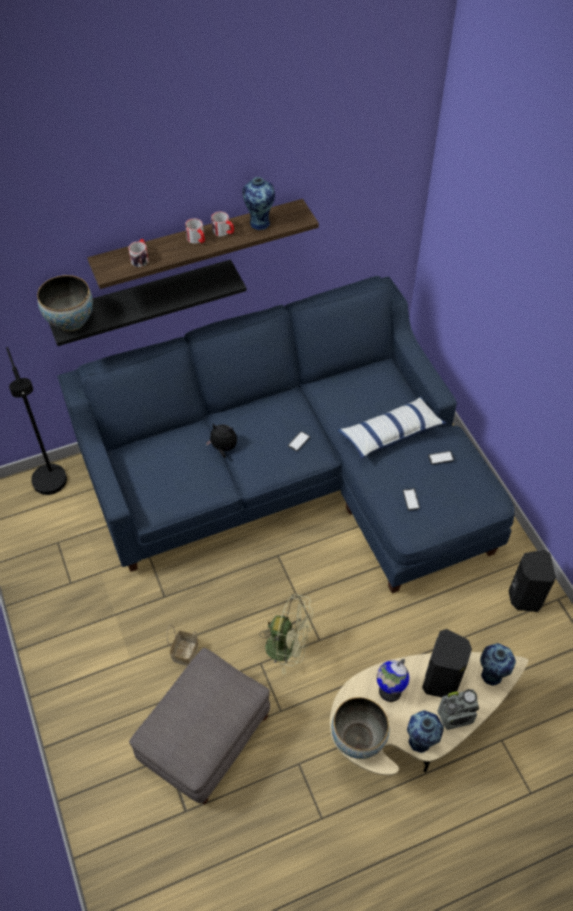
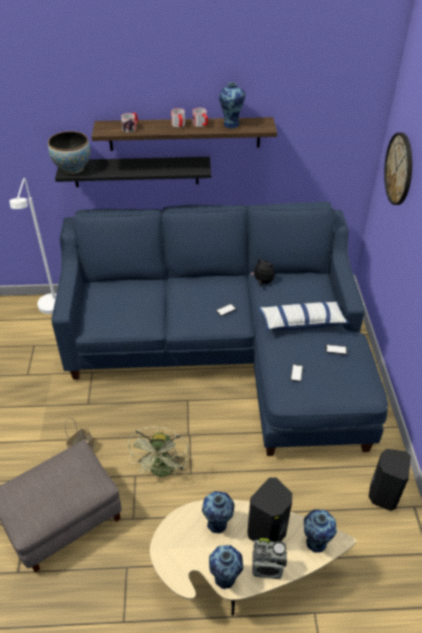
camera: 20 degrees right, 10 degrees down
black floor lamp [6,347,67,495] -> white floor lamp [9,178,56,314]
plush toy [206,424,237,458] -> plush toy moved to [250,258,275,286]
green fan [260,594,313,674] -> green fan turned 60 degrees clockwise [127,427,189,478]
bowl [331,697,389,759] -> none
globe [376,659,409,702] -> vase [202,491,235,534]
none -> wall clock [384,133,412,205]

